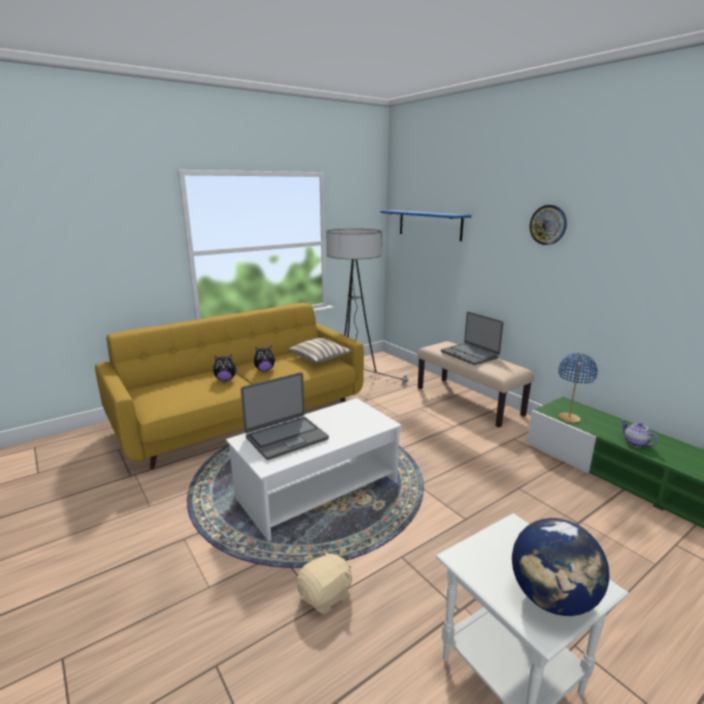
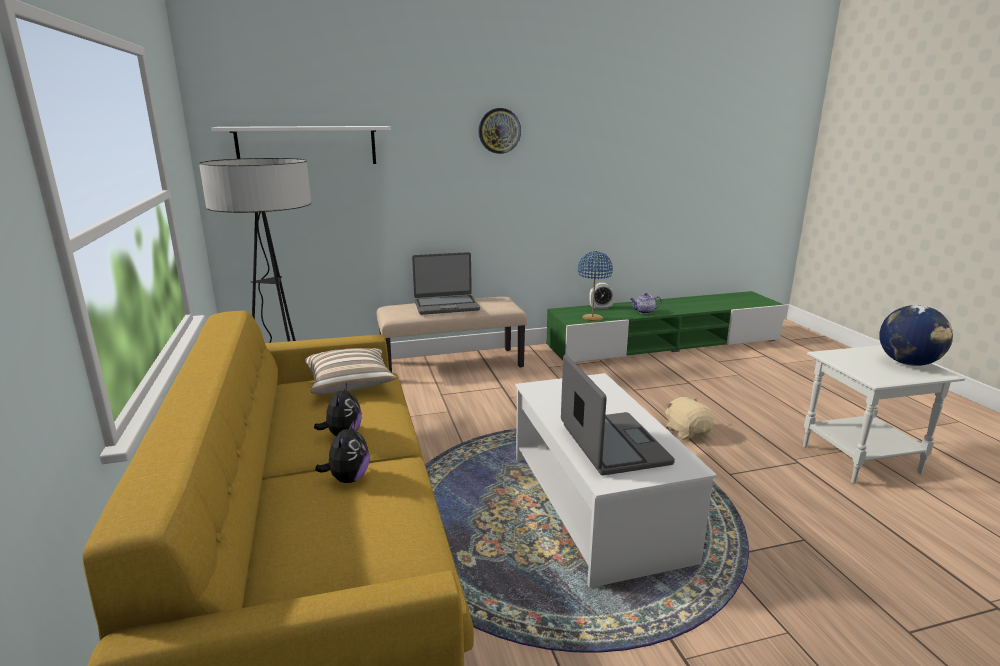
camera: 70 degrees left, 0 degrees up
beige plush toy [296,549,352,614] -> beige plush toy moved to [665,397,714,440]
blue shelf [381,210,471,241] -> white shelf [211,126,391,164]
none -> alarm clock [589,283,614,309]

